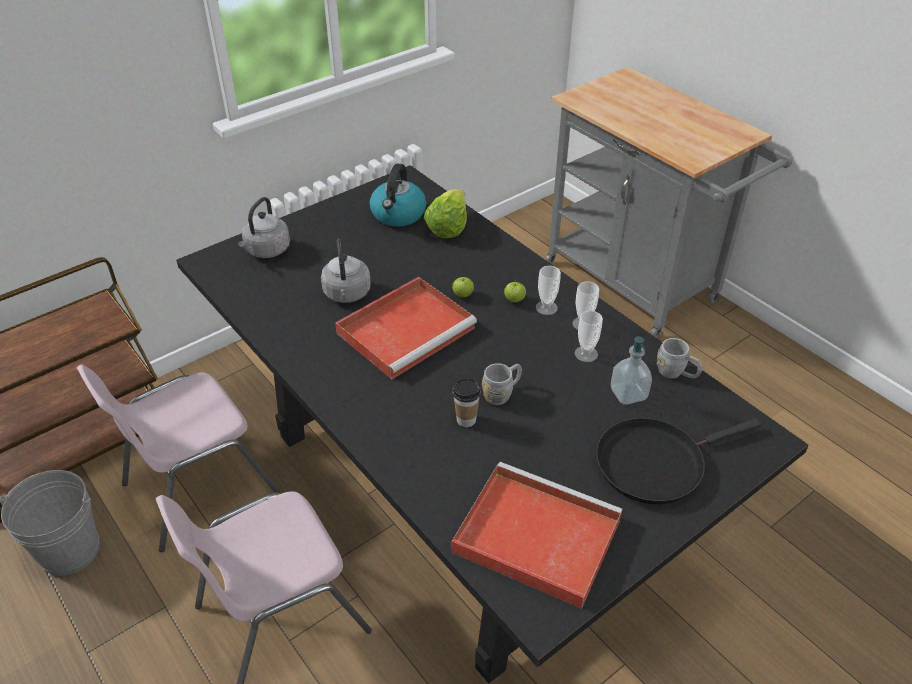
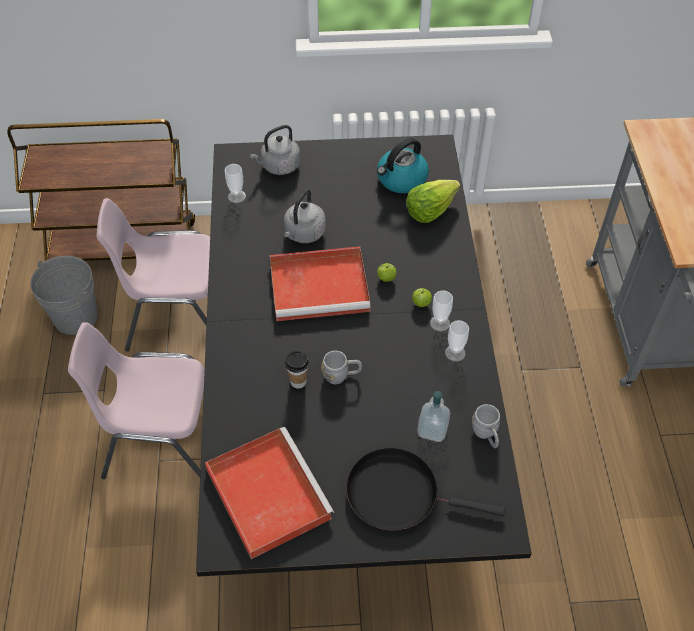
camera: 35 degrees right, 10 degrees up
cup [575,311,603,362] -> cup moved to [225,164,246,203]

